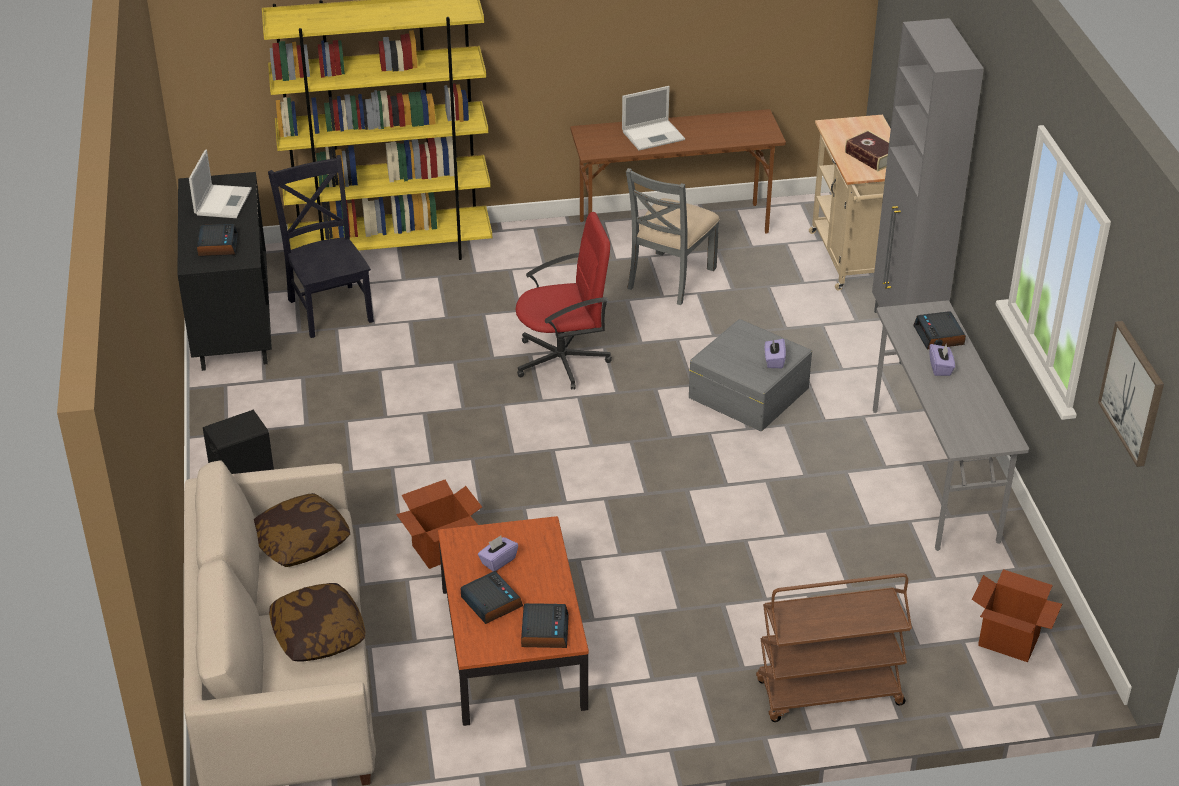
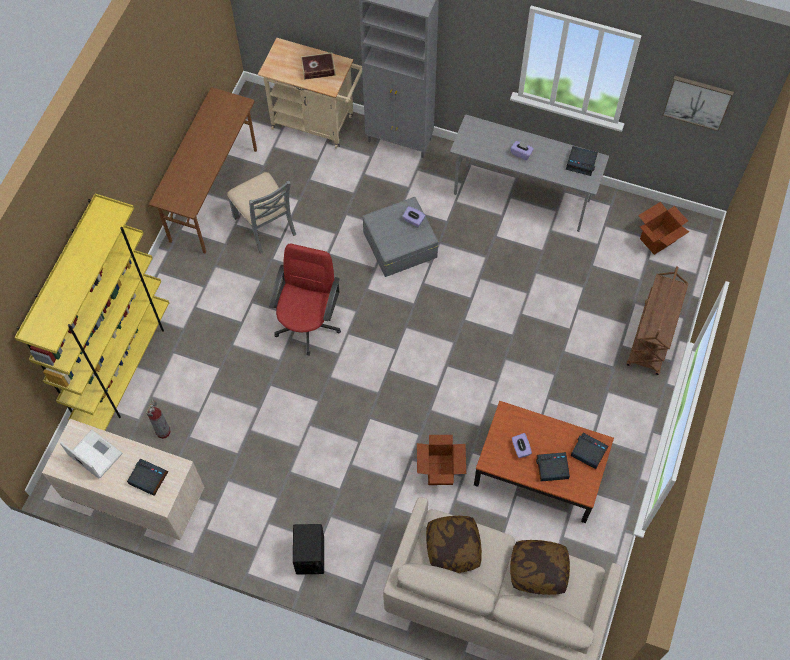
camera: 60 degrees left, 25 degrees up
black dresser [178,172,272,371] -> beige dresser [42,419,204,540]
black chair [268,155,374,338] -> fire extinguisher [146,399,171,439]
laptop [622,86,685,150] -> none
alarm clock [913,311,966,349] -> alarm clock moved to [566,146,598,176]

